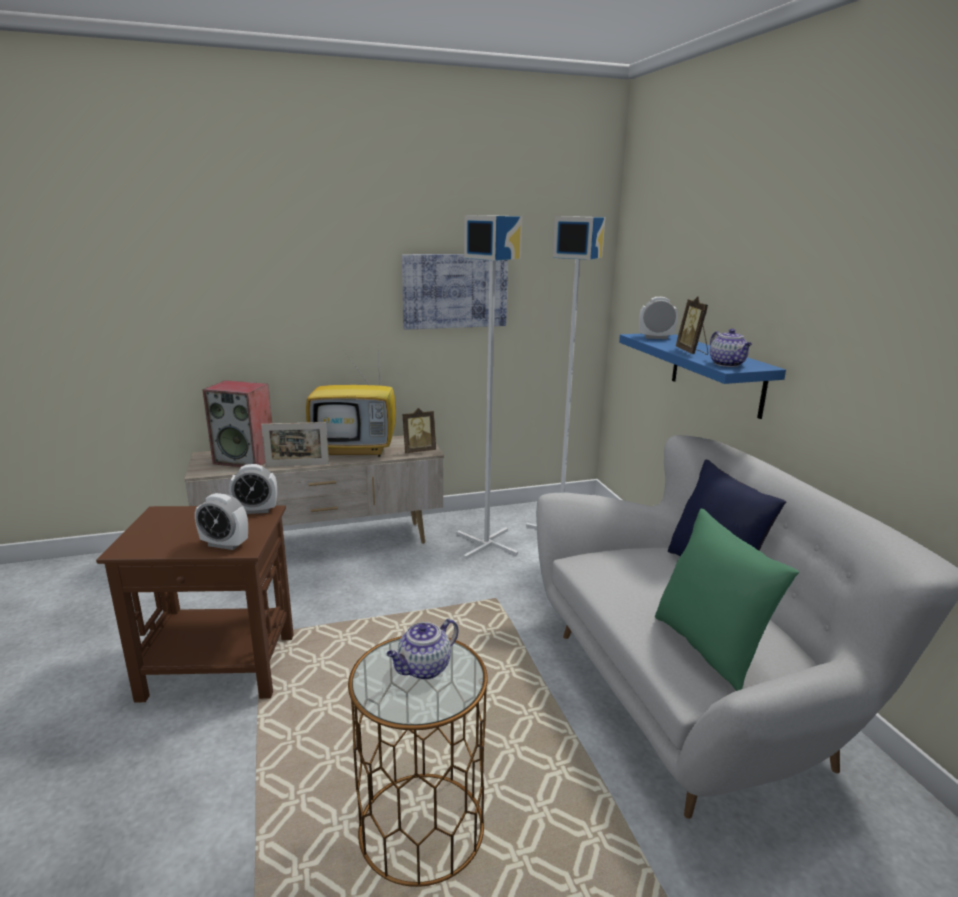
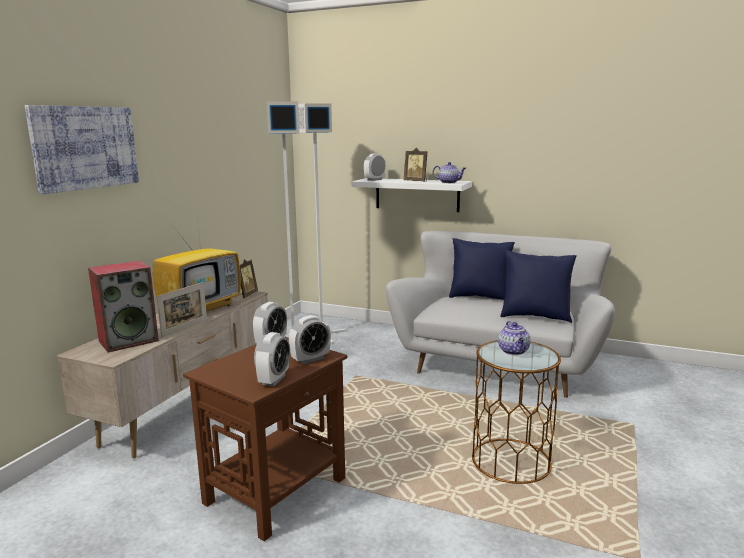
camera: 50 degrees left, 5 degrees down
picture [402,254,508,330] -> picture moved to [25,105,139,194]
blue shelf [619,334,786,419] -> white shelf [352,178,472,212]
green pillow [655,509,799,691] -> blue pillow [500,250,577,323]
none -> alarm clock [254,332,290,386]

